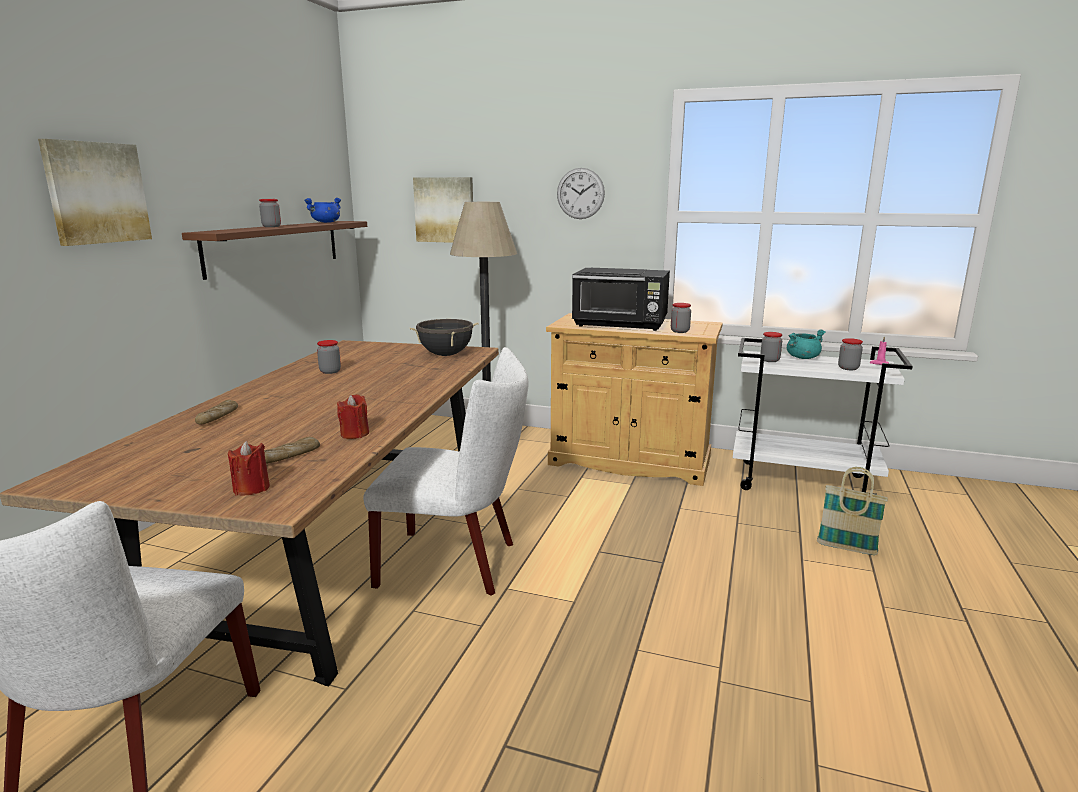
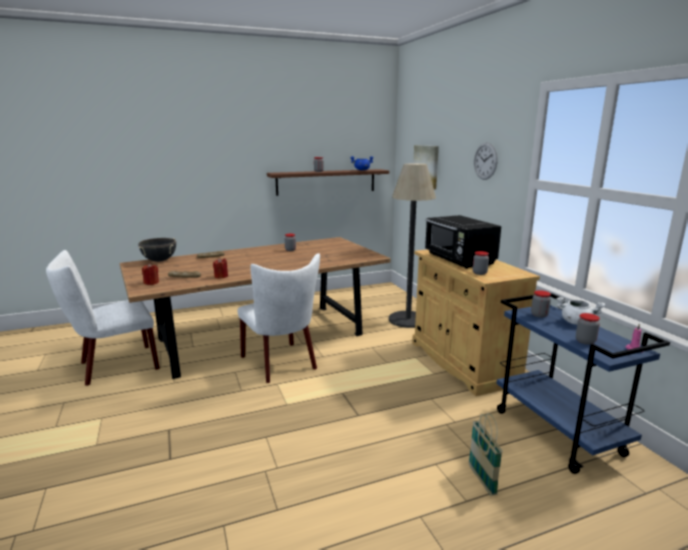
camera: 50 degrees right, 0 degrees up
picture [38,139,152,246] -> none
black cooking pot [410,319,479,356] -> black cooking pot moved to [138,238,176,262]
white cart [733,338,913,495] -> blue cart [496,292,670,474]
turquoise cooking pot [787,330,826,359] -> white cooking pot [556,297,605,325]

